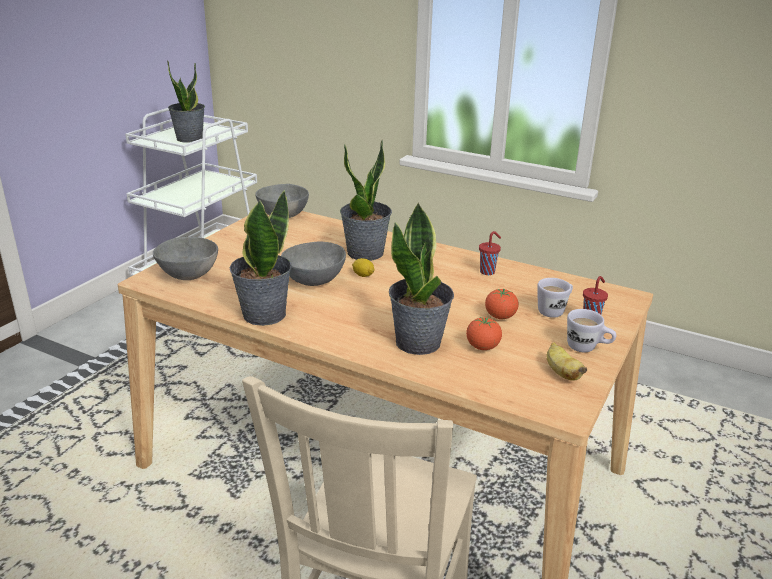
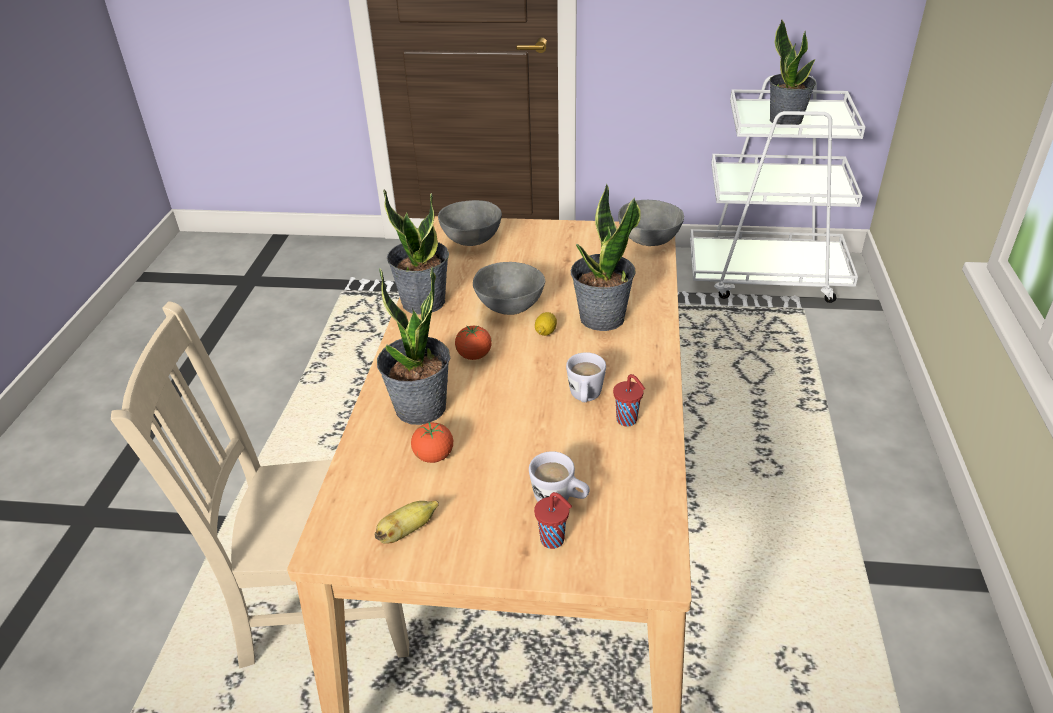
camera: 70 degrees right, 10 degrees up
tomato [485,289,518,319] -> tomato moved to [455,326,492,360]
white mug [567,309,616,352] -> white mug moved to [566,352,606,402]

